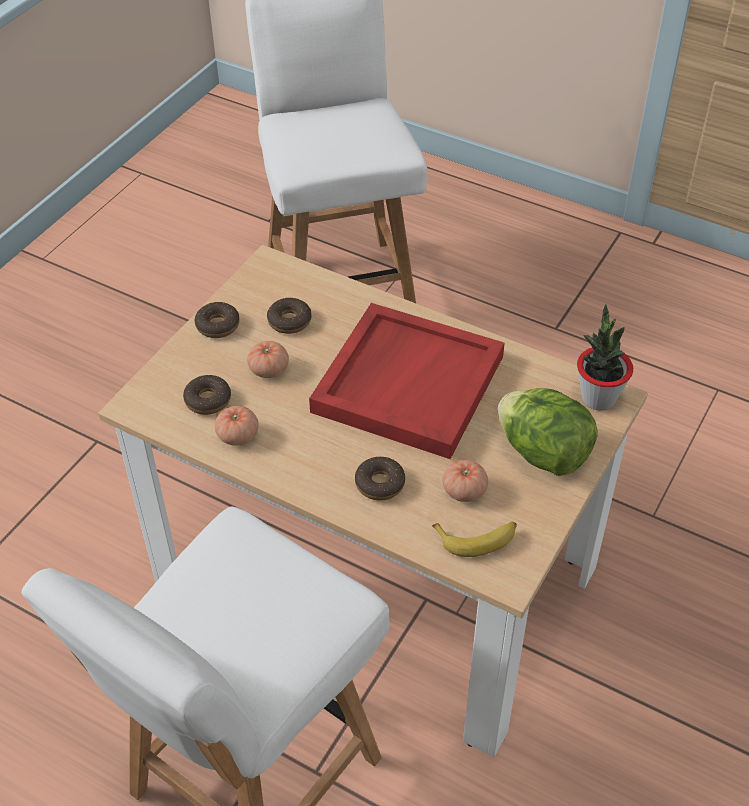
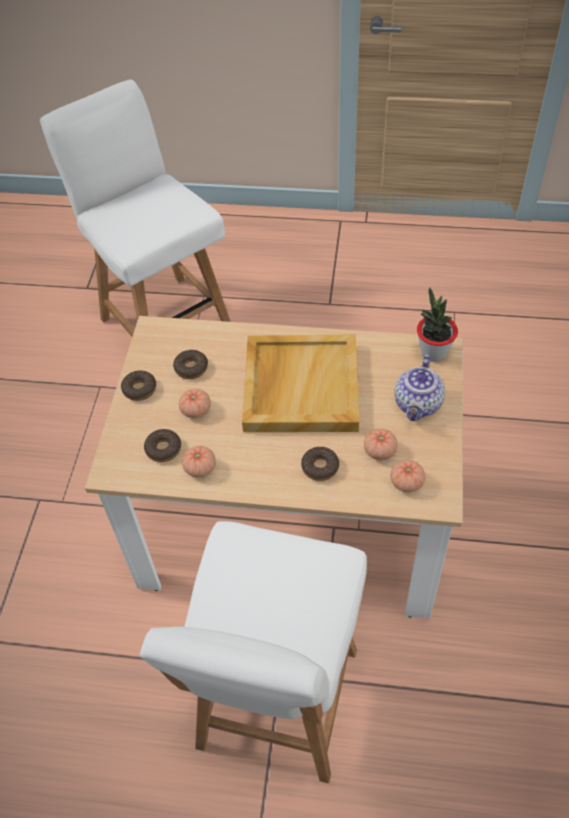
camera: 20 degrees left, 5 degrees up
red tray [309,303,505,459] -> beige tray [242,335,359,432]
banana [432,522,517,557] -> tomato [390,460,425,492]
lettuce [498,388,598,476] -> teapot [395,355,445,421]

